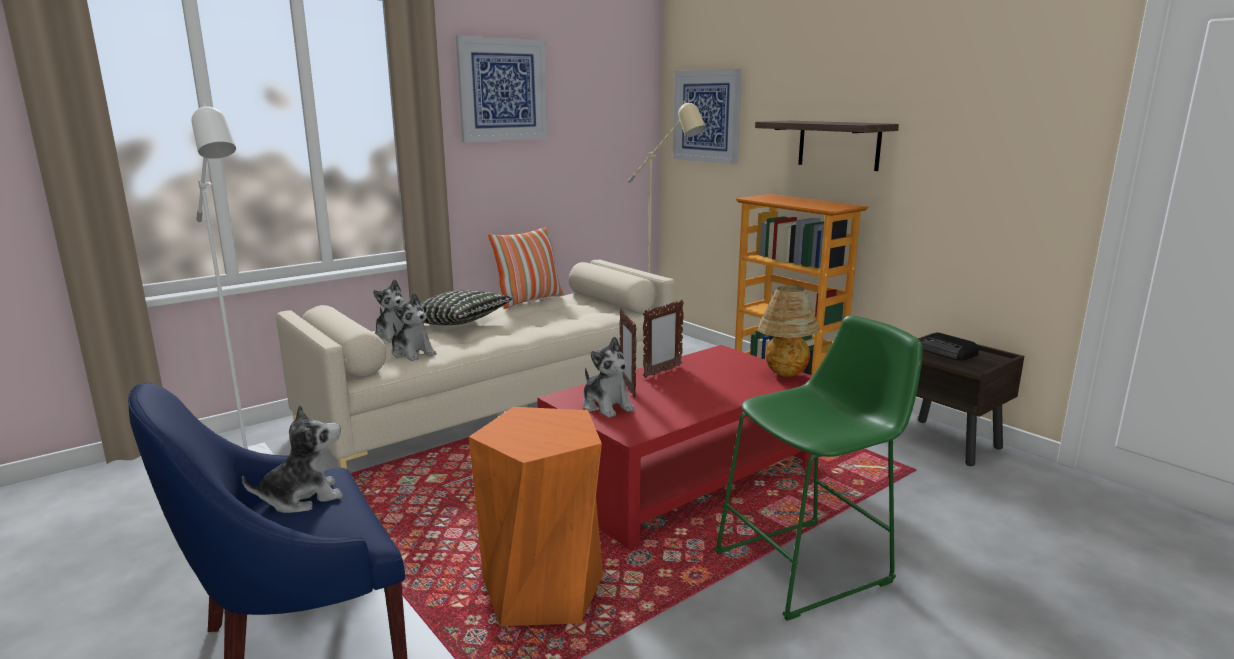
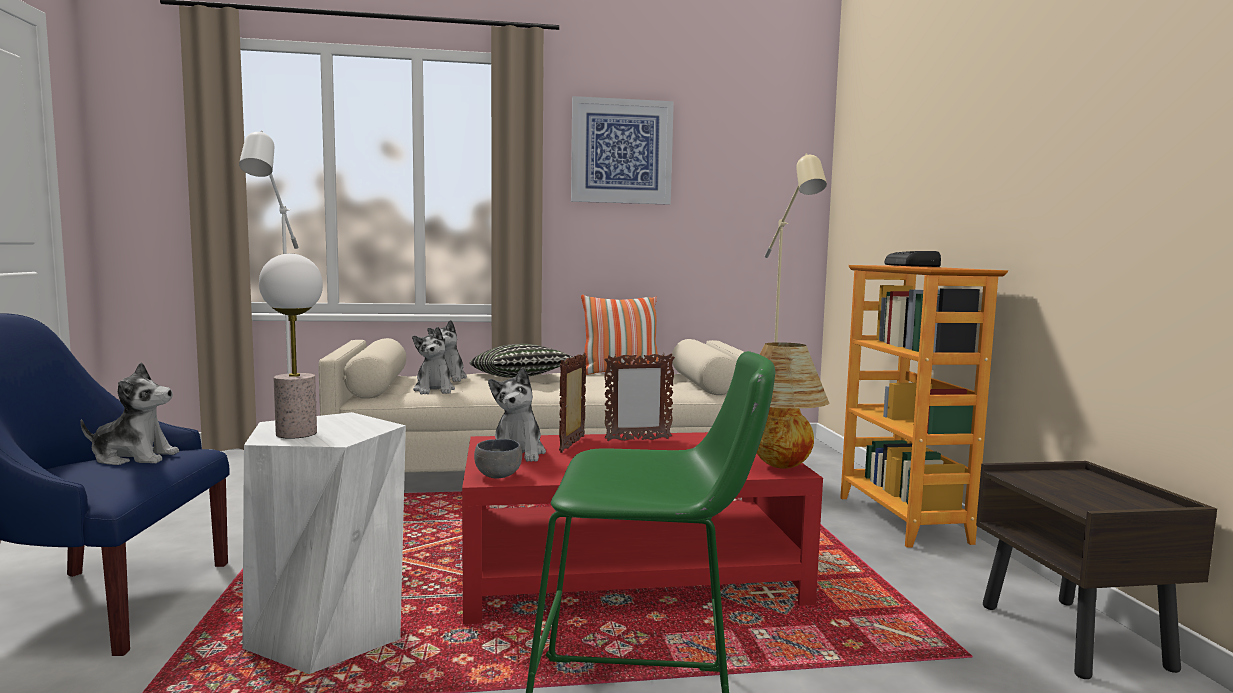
camera: 30 degrees right, 10 degrees down
orange stool [469,407,603,626] -> white stool [242,412,406,674]
picture [673,69,742,165] -> none
shelf [755,121,899,171] -> none
radio [920,332,979,361] -> radio moved to [884,251,941,267]
none -> table lamp [259,254,323,439]
none -> grey bowl [474,439,522,478]

